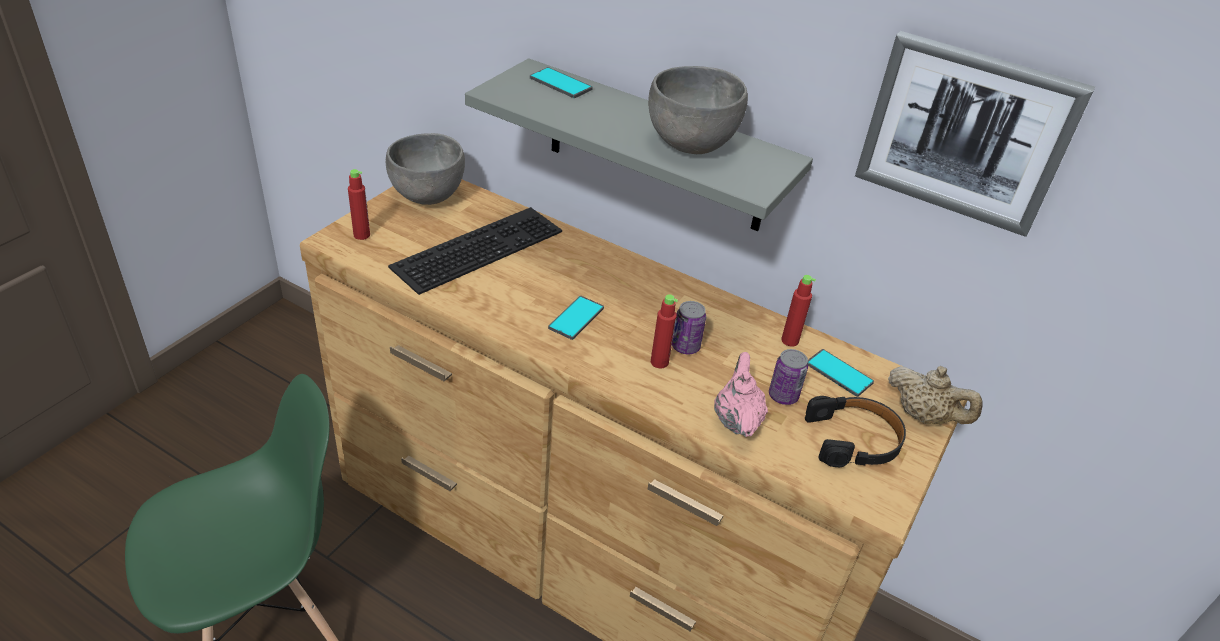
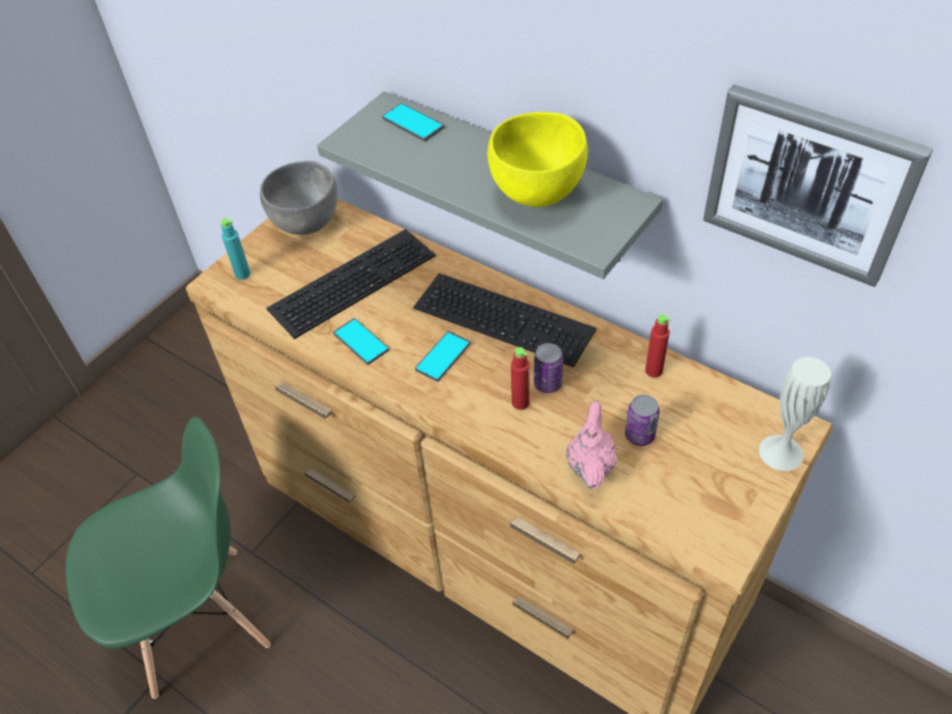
camera: 10 degrees right, 10 degrees up
red bottle [348,169,370,240] -> turquoise bottle [221,218,251,280]
grey bowl [648,66,748,154] -> yellow bowl [487,112,588,207]
black headphones [805,396,906,467] -> none
phone [808,349,874,397] -> phone moved to [333,318,389,365]
beige teapot [888,366,983,424] -> white vase [759,357,831,471]
none -> keyboard [413,273,596,367]

